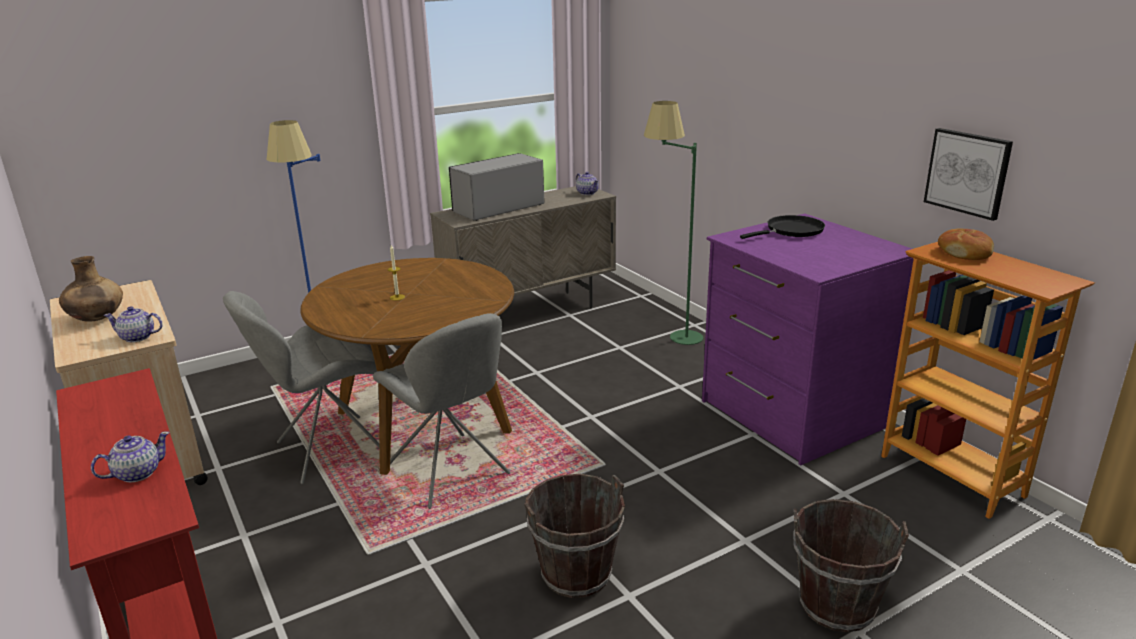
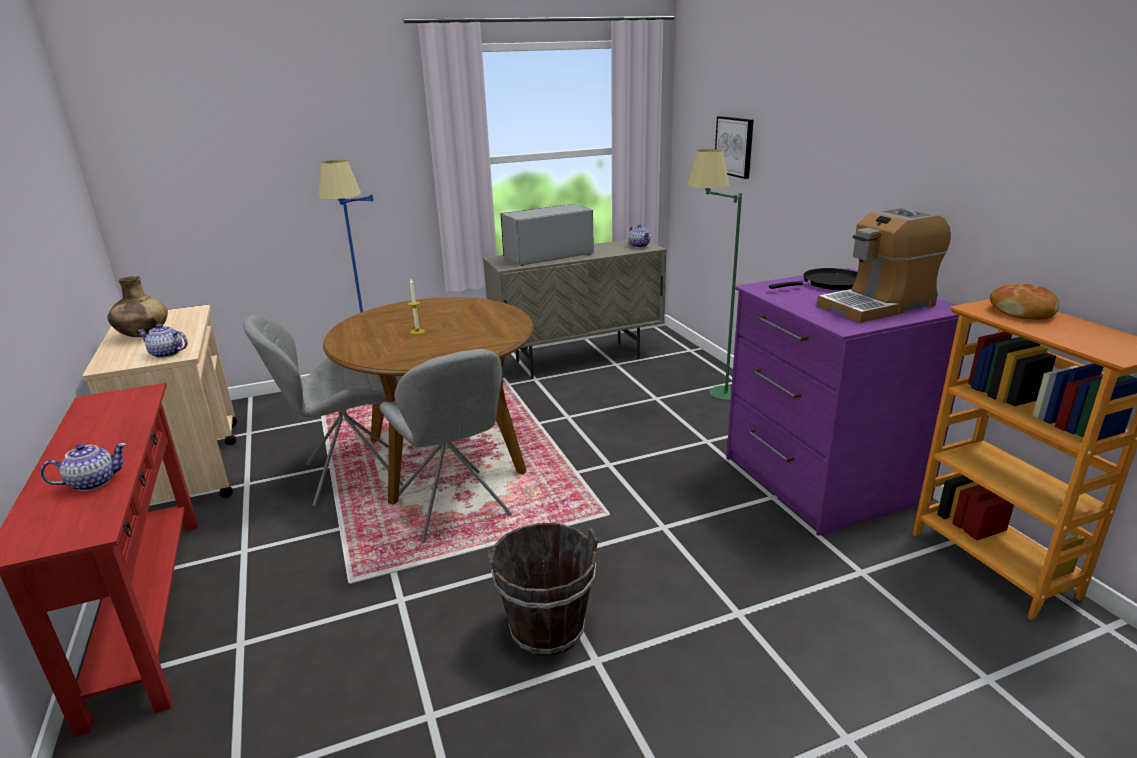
camera: 10 degrees right, 0 degrees up
brown bucket [793,499,909,632] -> none
picture [924,128,1013,221] -> picture moved to [715,116,754,179]
none -> coffee machine [817,207,951,323]

